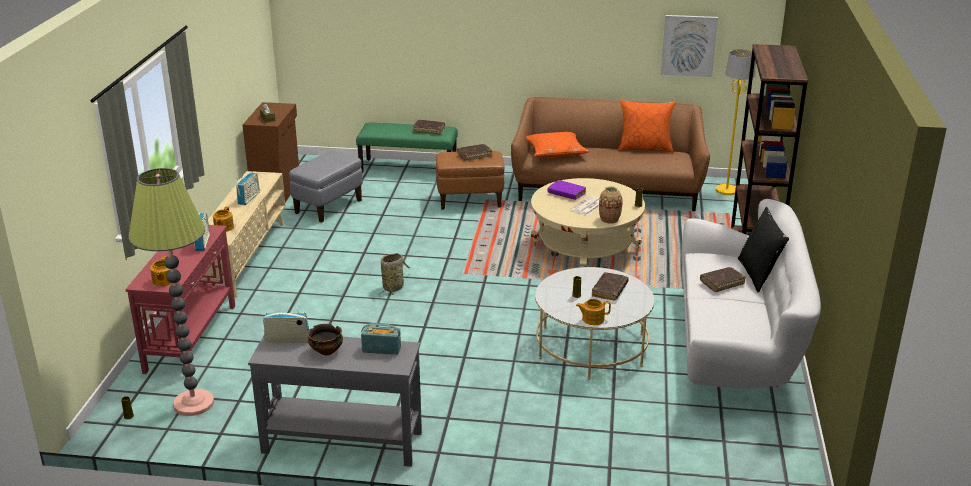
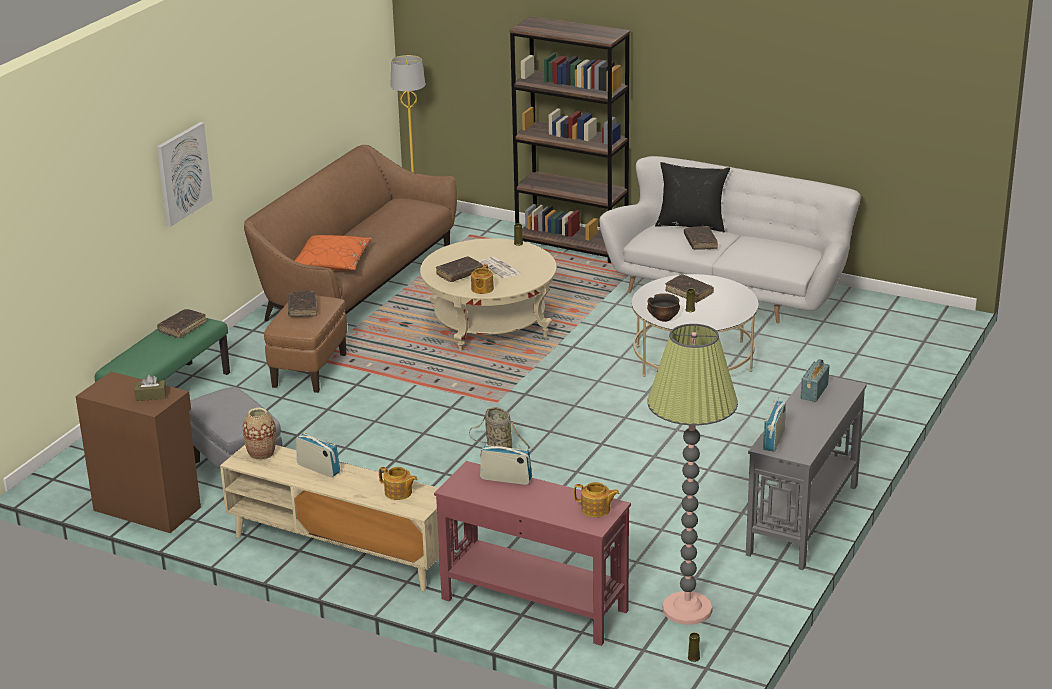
camera: 70 degrees left, 0 degrees up
bowl [307,324,343,355] -> bowl moved to [647,293,680,322]
purple book [548,180,586,200] -> brown book [436,256,483,282]
teapot [576,299,611,325] -> teapot moved to [471,264,494,294]
vase [599,186,623,224] -> vase moved to [243,408,276,460]
orange pillow [618,100,676,152] -> none
picture [661,15,718,77] -> picture moved to [157,122,213,227]

